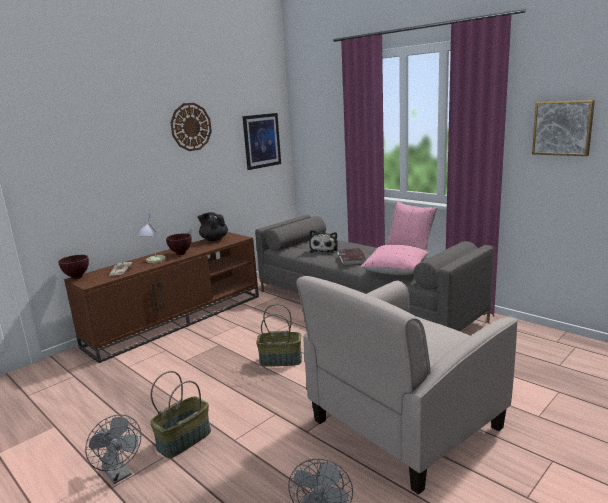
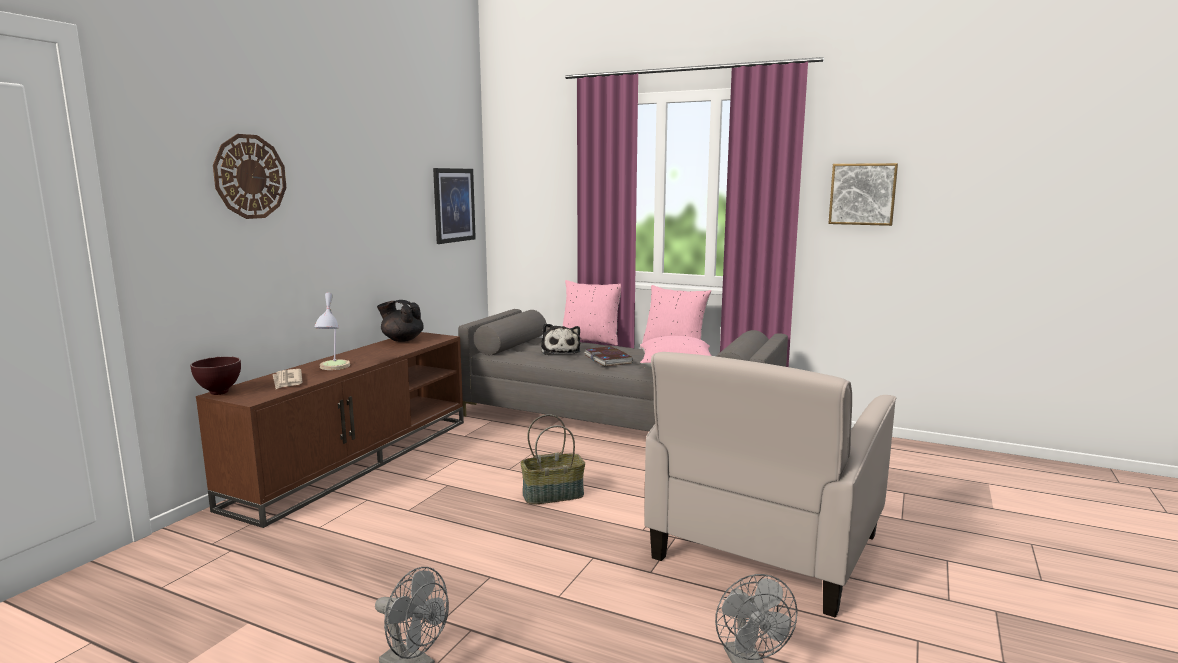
camera: 20 degrees left, 5 degrees down
basket [150,371,211,458] -> none
brown bowl [166,233,192,255] -> none
wall clock [170,103,212,151] -> wall clock moved to [213,134,286,219]
none -> pink pillow [563,280,621,346]

